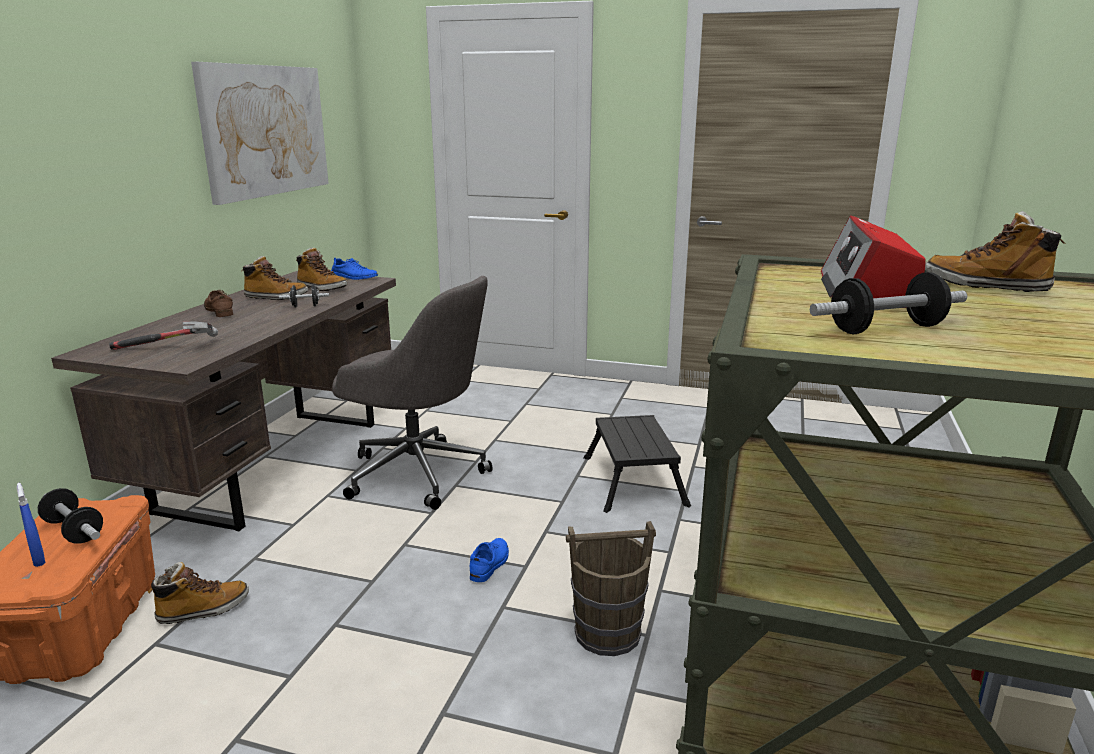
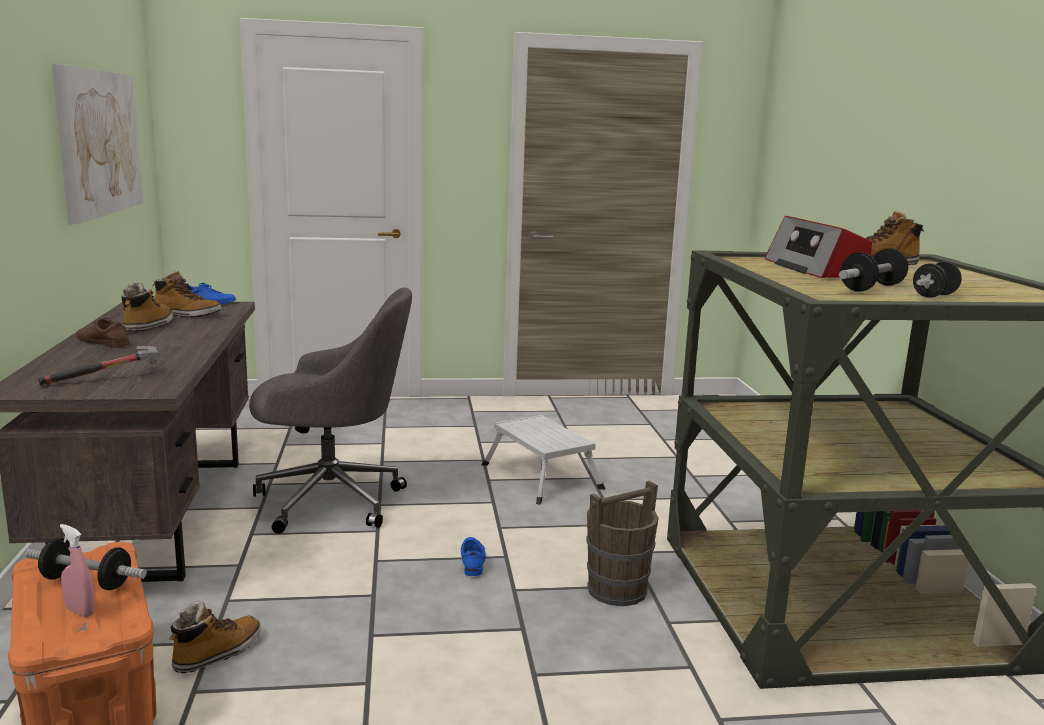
camera: 25 degrees left, 5 degrees down
blue spray bottle [17,483,45,567] -> pink spray bottle [60,524,95,617]
boot [241,256,308,300] -> boot turned 60 degrees counterclockwise [122,282,173,332]
black dumbbell [279,284,329,308] -> black dumbbell moved to [913,261,962,298]
black step ladder [584,415,691,513] -> white step ladder [481,415,605,505]

